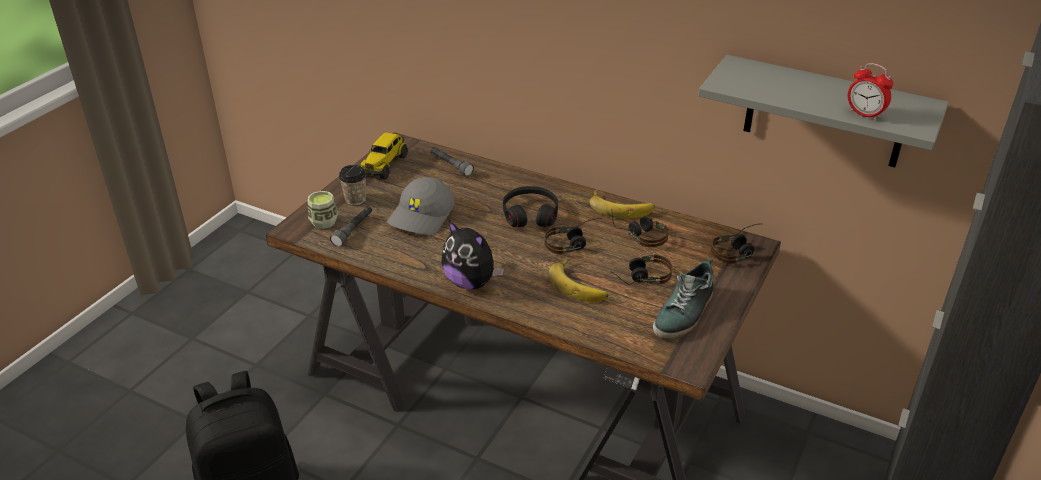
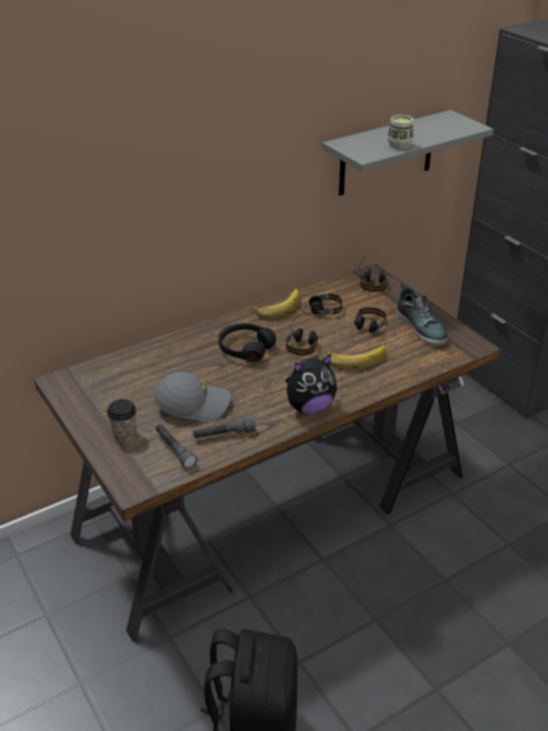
camera: 60 degrees left, 0 degrees up
cup [308,191,338,229] -> cup moved to [388,115,413,149]
toy truck [360,132,408,180] -> none
grey cap [387,177,454,235] -> grey cap turned 60 degrees counterclockwise [153,372,231,422]
grey flashlight [430,147,474,176] -> grey flashlight moved to [193,417,256,438]
alarm clock [848,63,893,120] -> none

